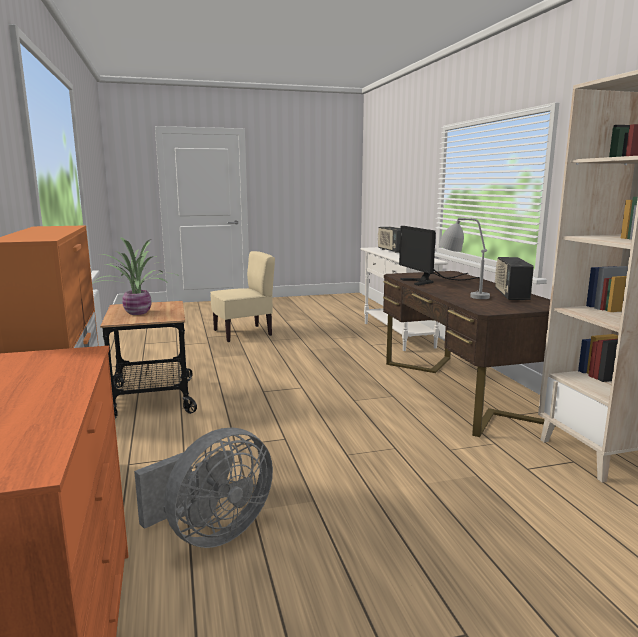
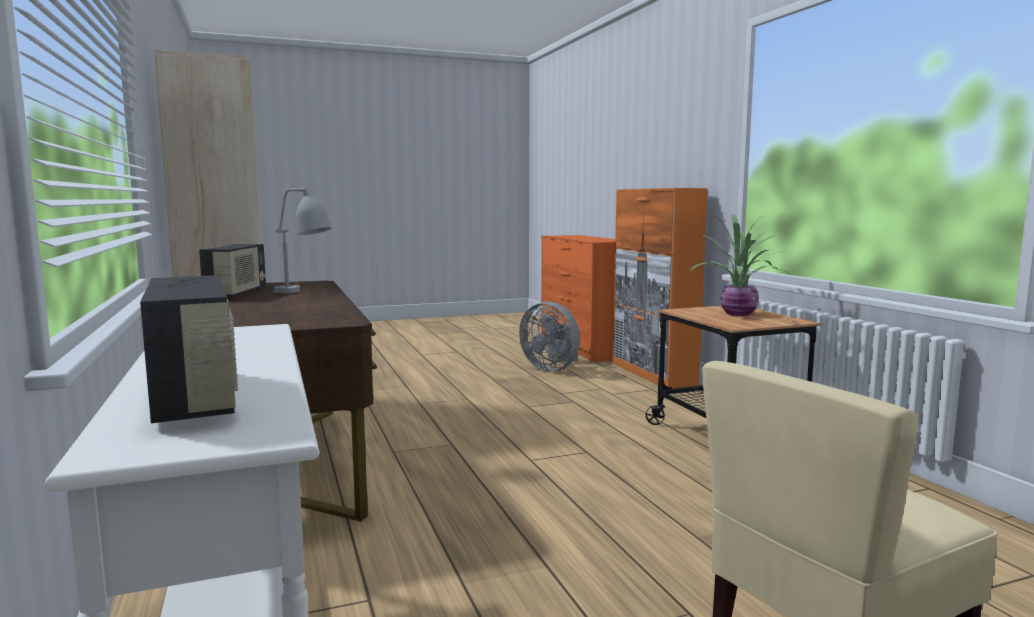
camera: 175 degrees right, 5 degrees down
grey fan [134,427,273,548] -> grey fan turned 90 degrees counterclockwise [519,302,580,372]
monitor [399,226,480,286] -> none

